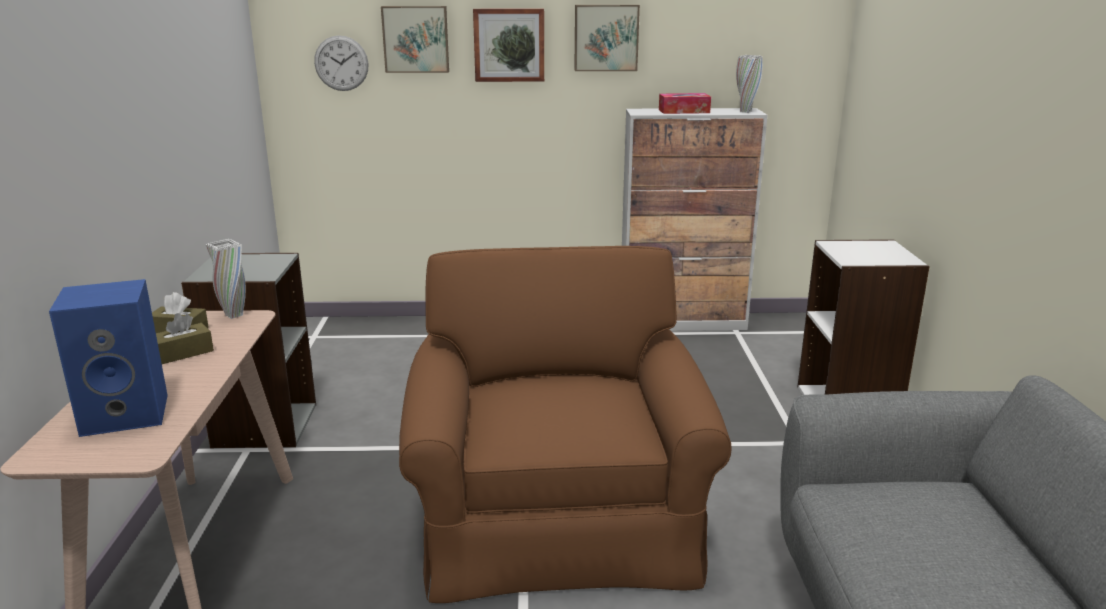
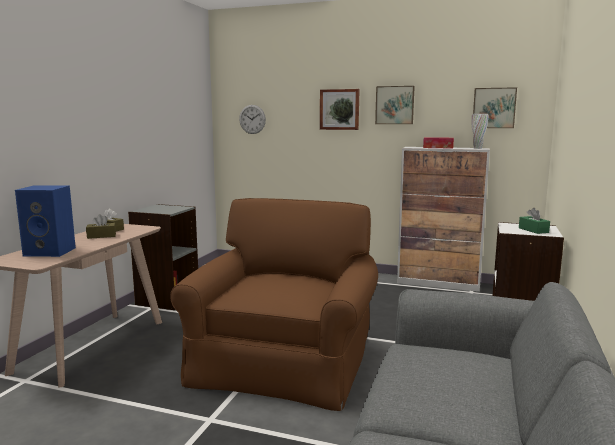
camera: 20 degrees right, 10 degrees down
white vase [206,239,246,319] -> none
picture [381,6,449,73] -> picture moved to [473,87,517,128]
none -> green tissue box [519,208,550,234]

